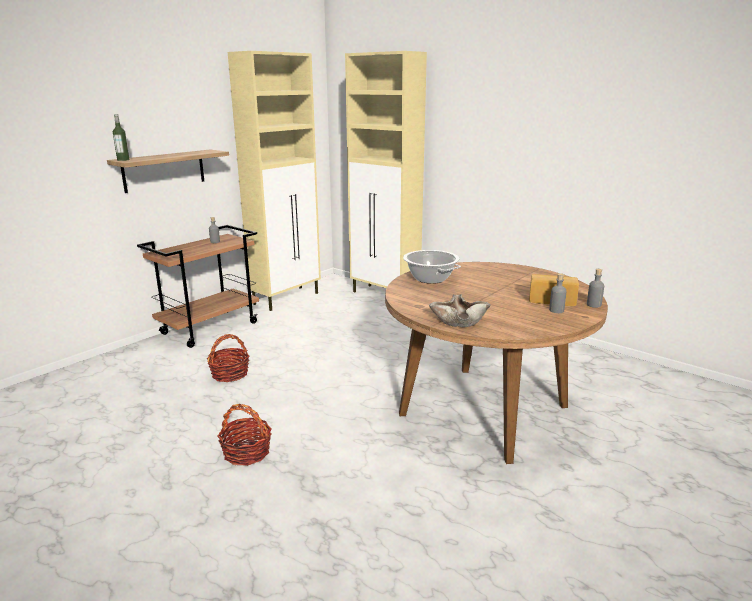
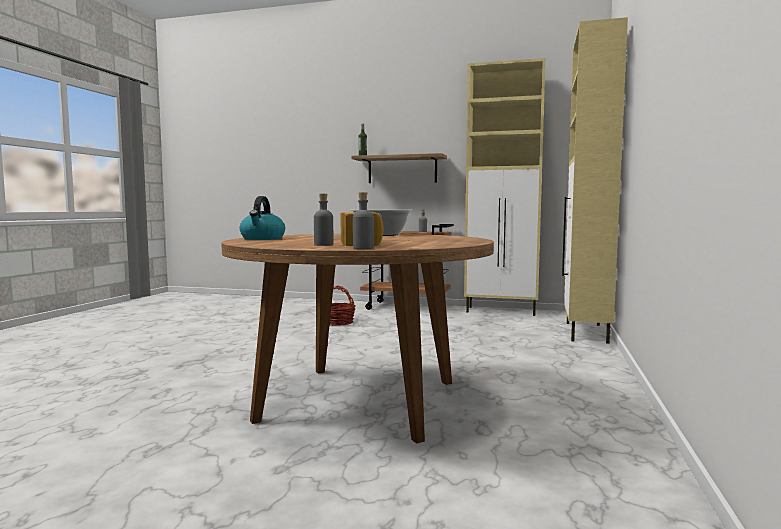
camera: 65 degrees right, 15 degrees down
basket [218,404,272,466] -> none
beige bowl [429,294,491,327] -> kettle [240,196,285,240]

